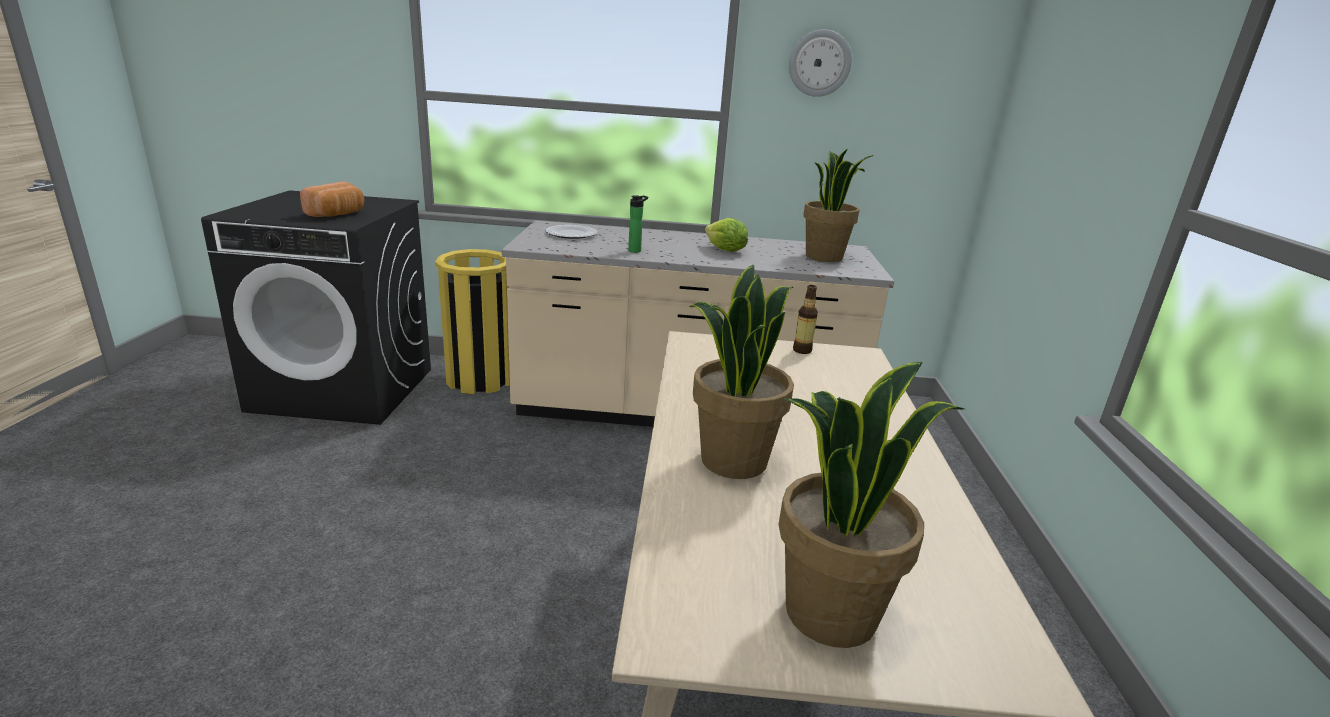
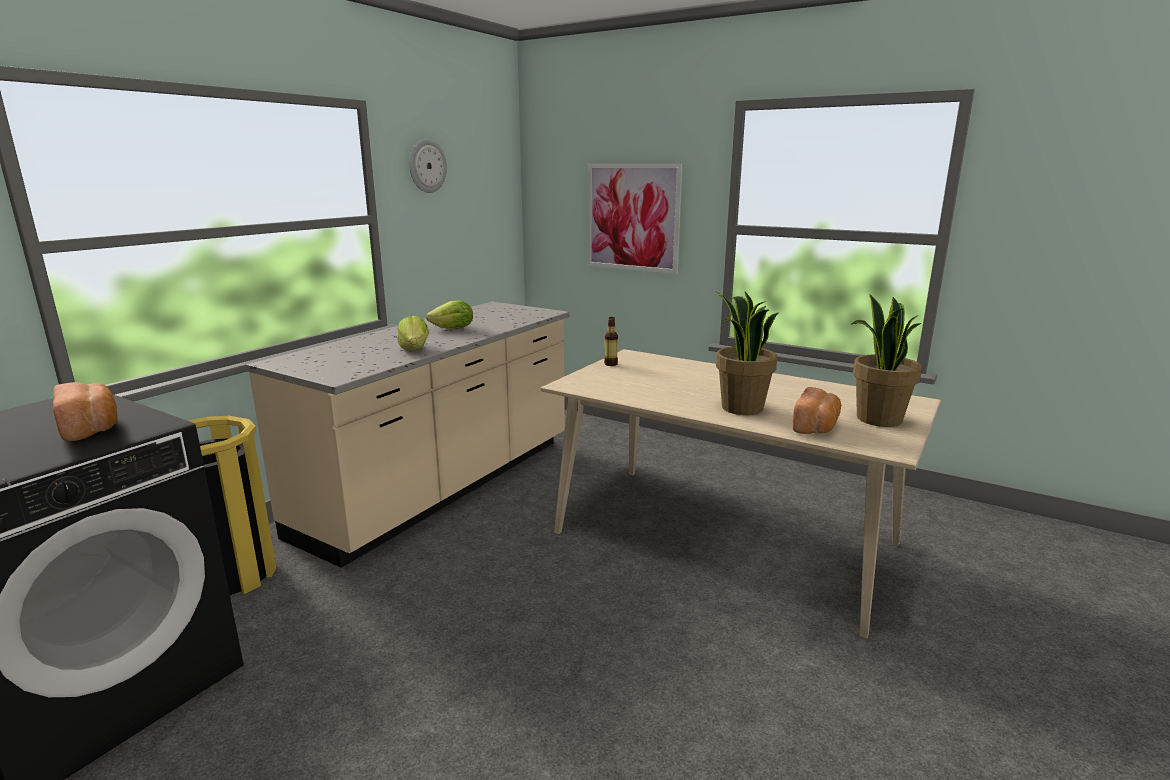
camera: 60 degrees left, 5 degrees down
plate [545,225,597,239] -> none
bottle [628,195,648,253] -> lettuce [398,316,429,351]
potted plant [803,149,873,262] -> none
none -> picture [587,163,683,274]
none -> bread [792,387,841,434]

